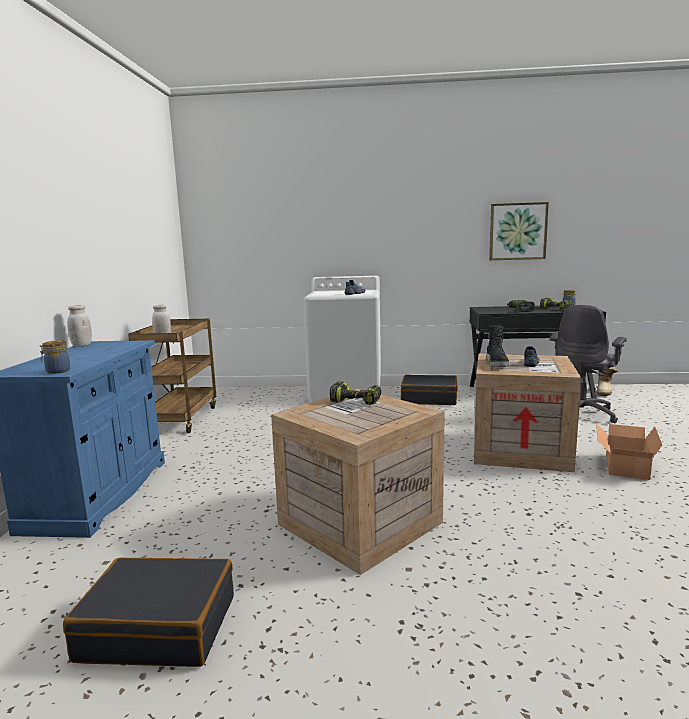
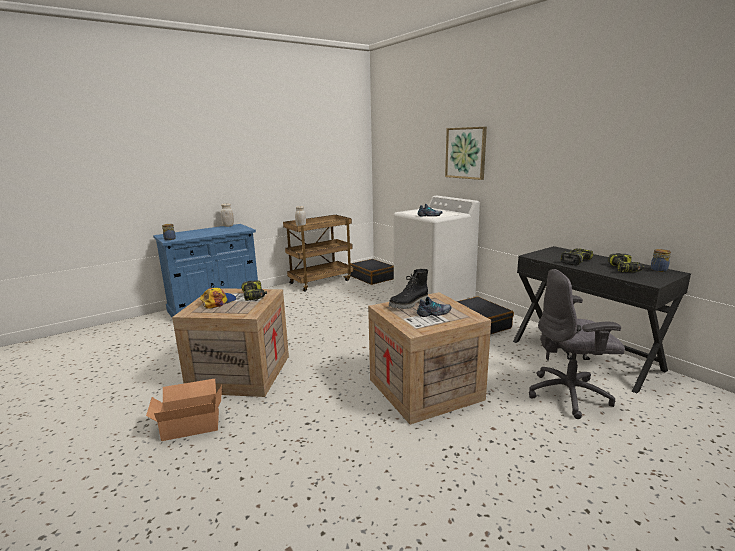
camera: 50 degrees right, 5 degrees up
black suitcase [63,558,234,667] -> black suitcase moved to [350,259,394,285]
picture [489,202,549,260] -> picture moved to [445,127,487,180]
boot [596,365,618,396] -> none
cardboard box [596,424,663,480] -> cardboard box moved to [146,379,222,441]
none -> cap [200,288,236,309]

